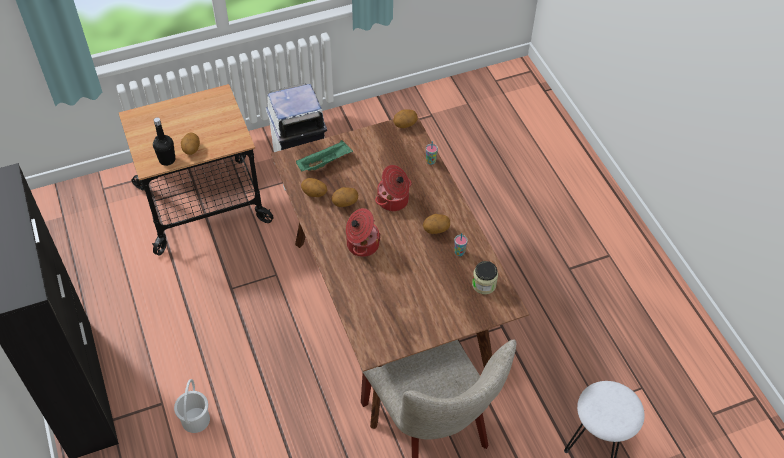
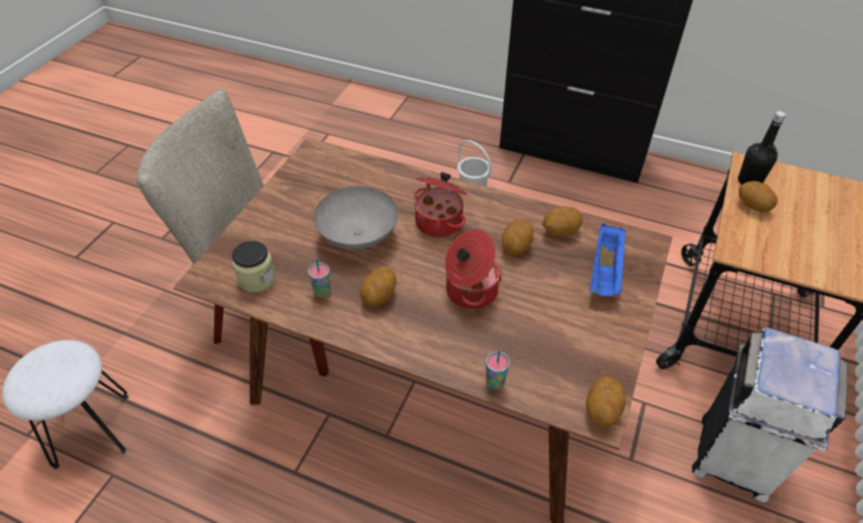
camera: 135 degrees right, 5 degrees down
green tray [296,140,353,171] -> blue tray [590,223,626,296]
none -> grey bowl [313,186,398,249]

